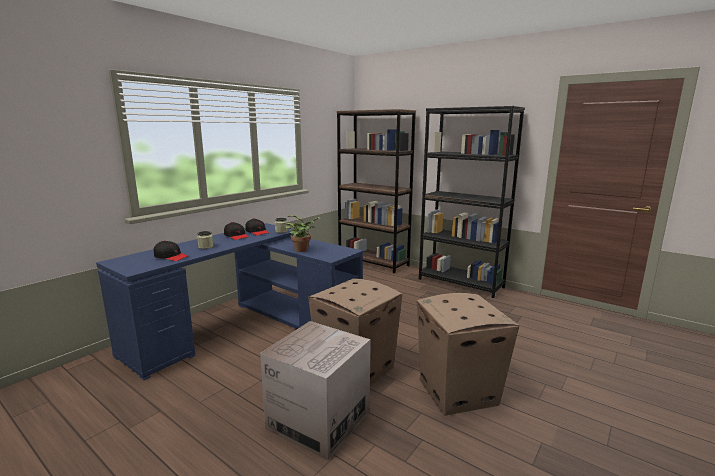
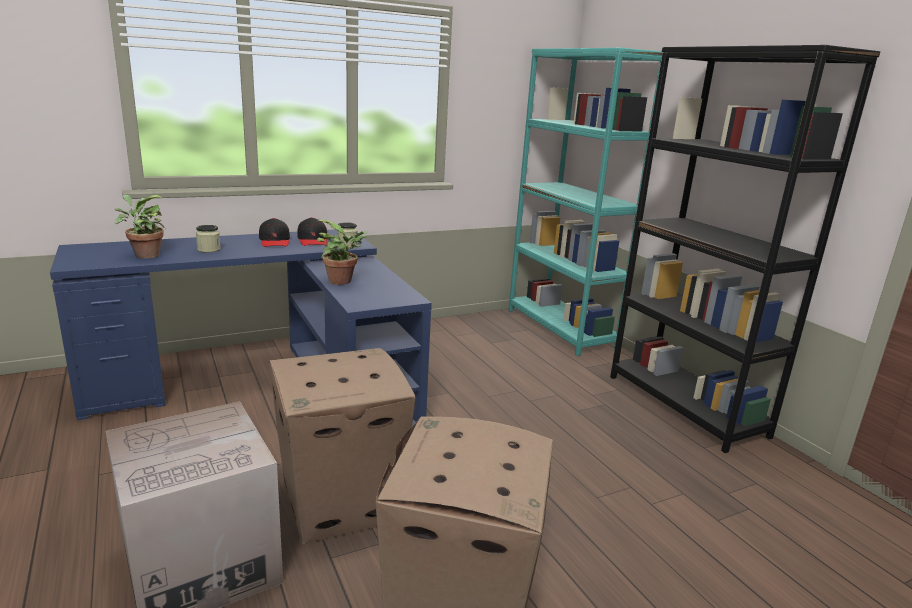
camera: 25 degrees right, 5 degrees up
black cap [154,240,188,261] -> potted plant [114,195,166,259]
brown bookcase [337,109,416,274] -> turquoise bookcase [508,48,662,356]

